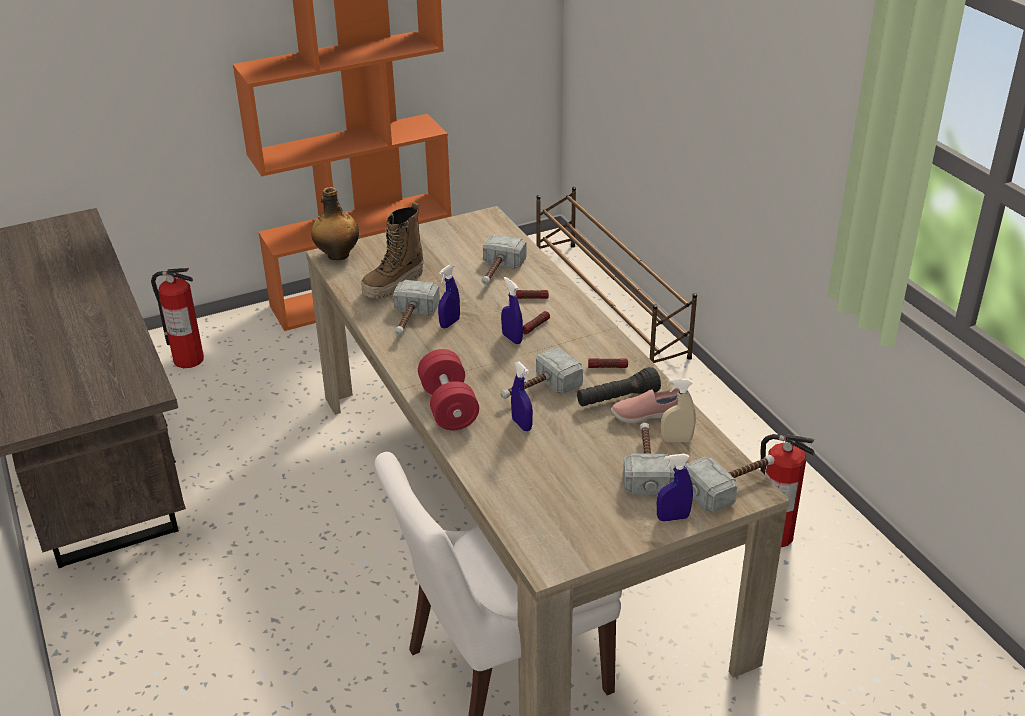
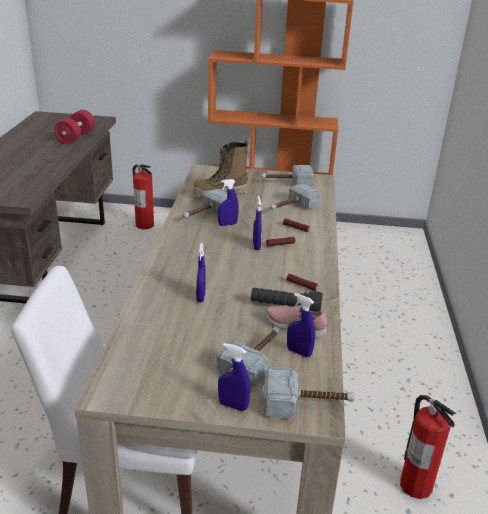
camera: 30 degrees right, 5 degrees down
bottle [311,187,359,260] -> none
red dumbbell [418,349,479,430] -> red dumbbell moved to [54,110,95,144]
hammer [501,348,583,399] -> hammer moved to [261,165,314,187]
brown shoe rack [536,187,697,363] -> none
beige spray bottle [661,378,696,442] -> blue spray bottle [287,293,315,357]

